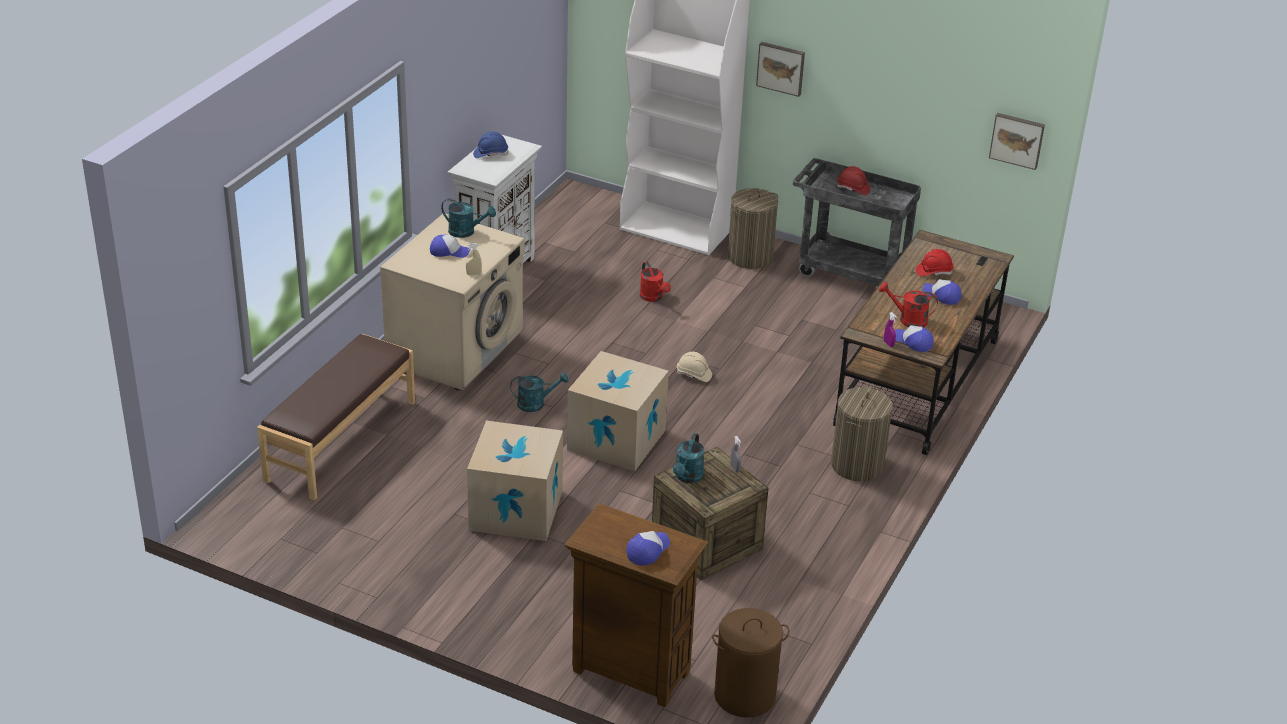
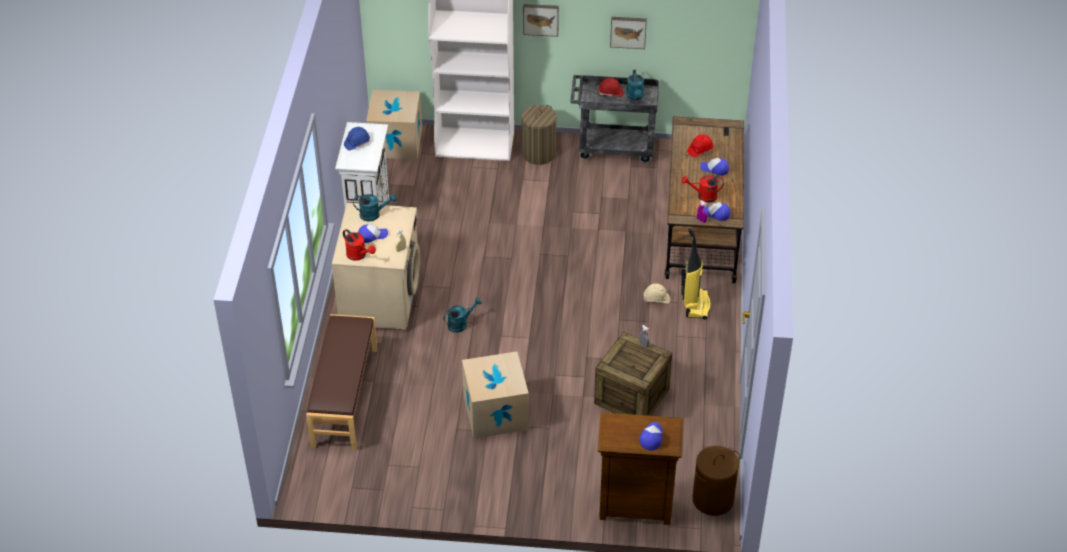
camera: 20 degrees left, 10 degrees up
cardboard box [567,351,669,471] -> cardboard box moved to [366,90,422,159]
red watering can [640,262,671,302] -> red watering can moved to [343,229,376,261]
turquoise watering can [673,433,705,483] -> turquoise watering can moved to [627,70,644,100]
beige hard hat [677,352,712,382] -> beige hard hat moved to [643,283,670,303]
laundry basket [831,387,893,481] -> vacuum cleaner [681,228,711,320]
picture [989,113,1045,170] -> picture moved to [610,17,647,49]

